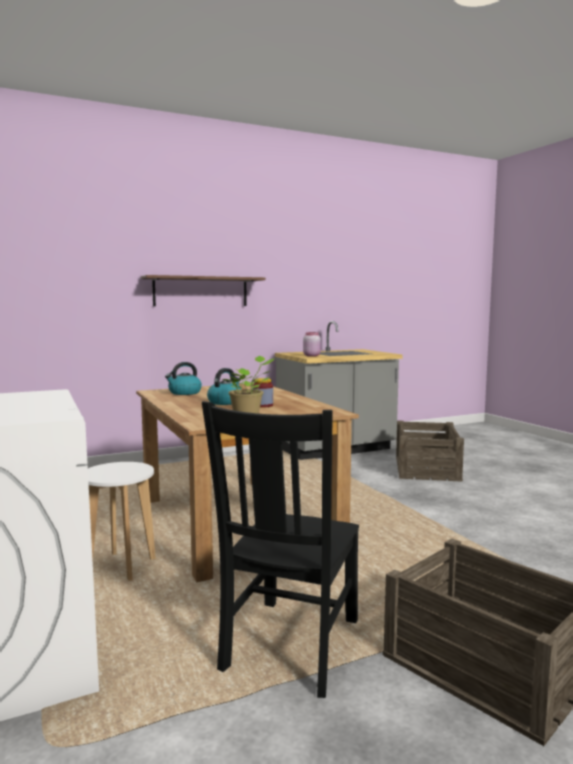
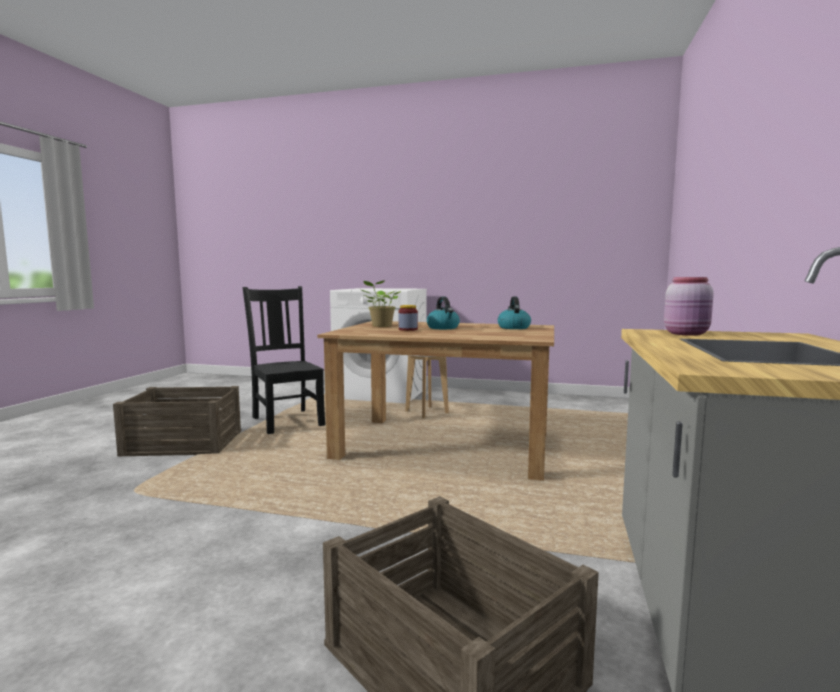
camera: 130 degrees right, 0 degrees up
brown shelf [141,275,265,306] -> none

